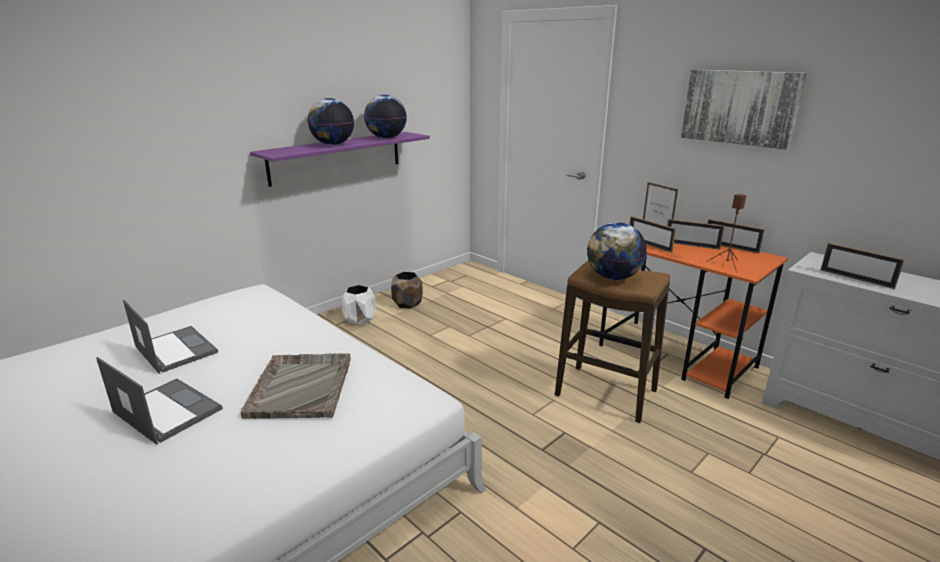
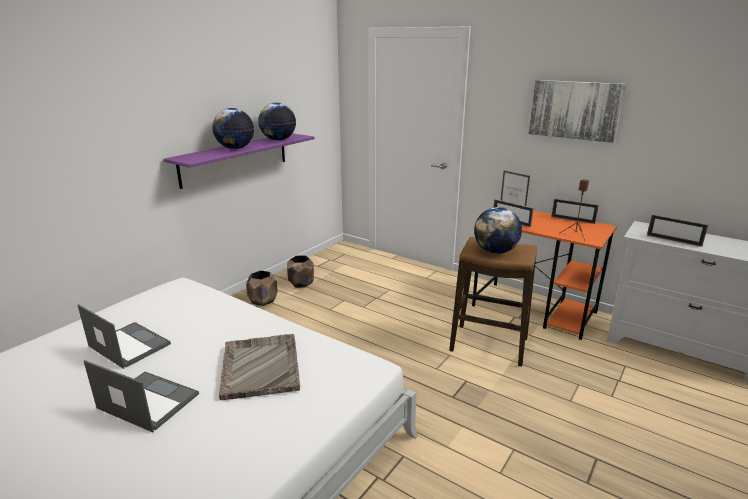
camera: 10 degrees left, 0 degrees up
white planter [341,285,376,325] -> brown planter [246,270,278,306]
picture frame [667,219,724,250] -> none

